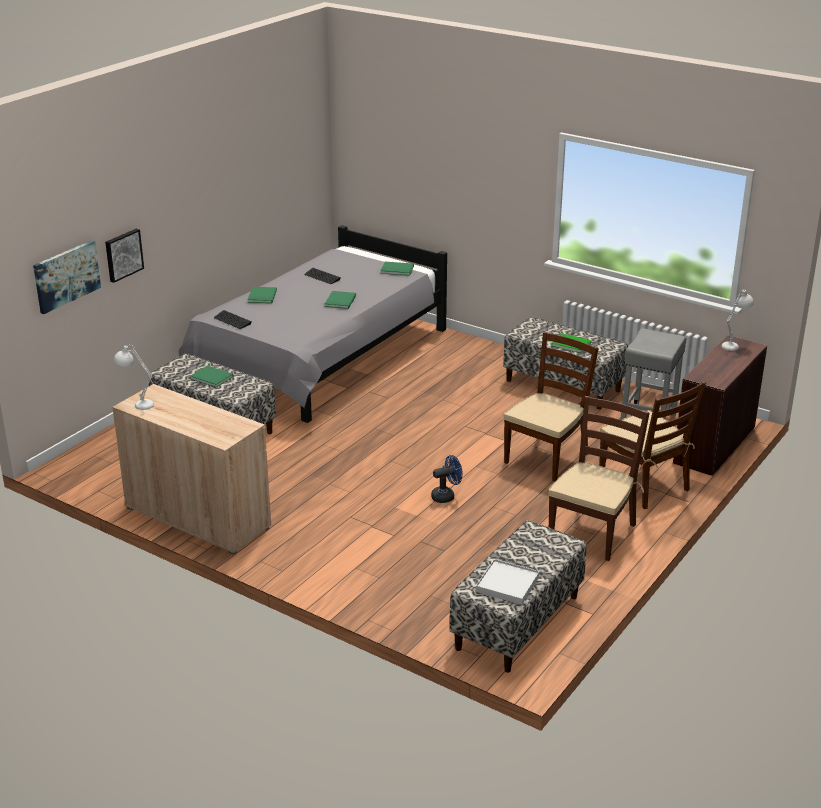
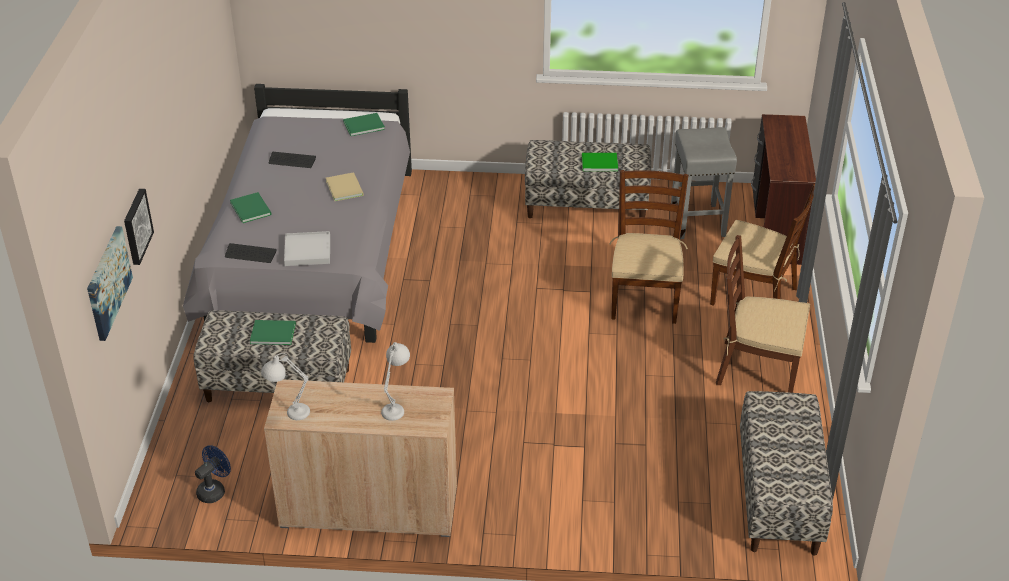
camera: 30 degrees left, 10 degrees up
green book [325,291,356,309] -> beige book [326,172,364,201]
blue fan [431,455,463,503] -> blue fan moved to [195,445,231,503]
white tray [476,559,540,605] -> white tray moved to [284,231,330,266]
brown chair [548,396,650,561] -> brown chair turned 75 degrees counterclockwise [716,235,810,393]
white table lamp [721,289,754,351] -> white table lamp moved to [381,342,410,421]

